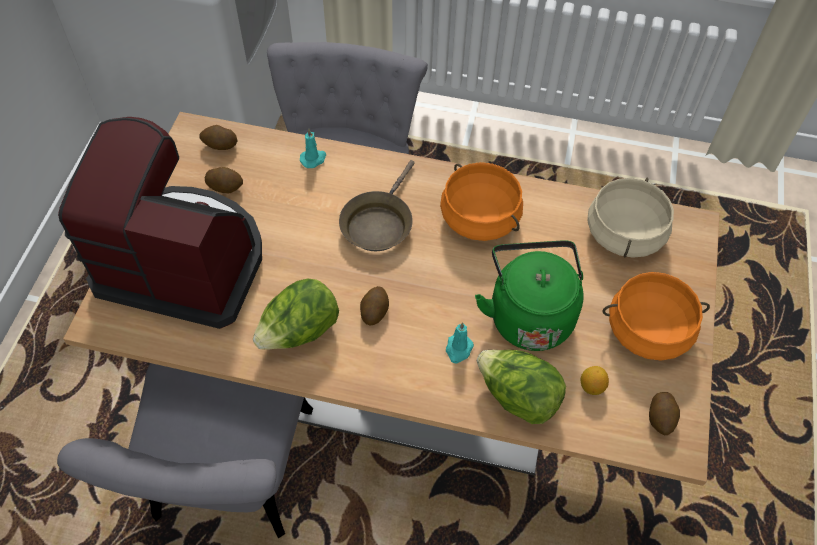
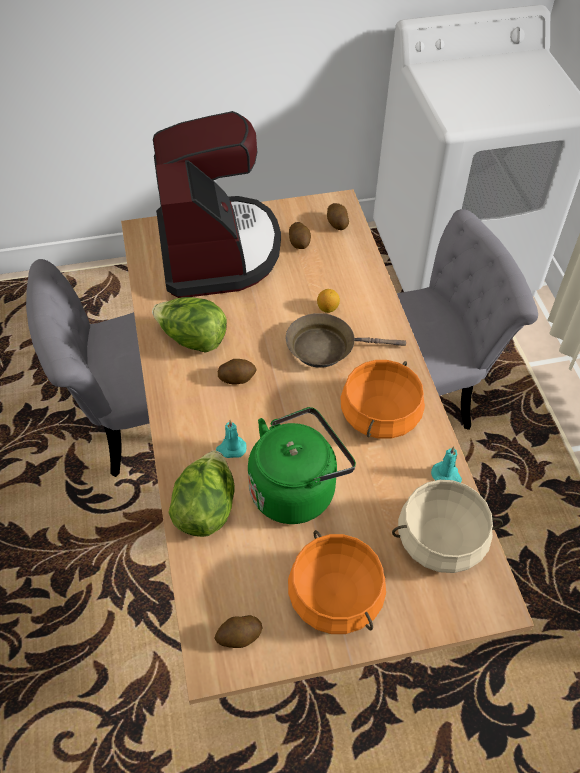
camera: 65 degrees right, 5 degrees down
turquoise candle [300,129,326,168] -> turquoise candle moved to [431,446,462,483]
lemon [581,366,609,395] -> lemon moved to [317,289,340,313]

